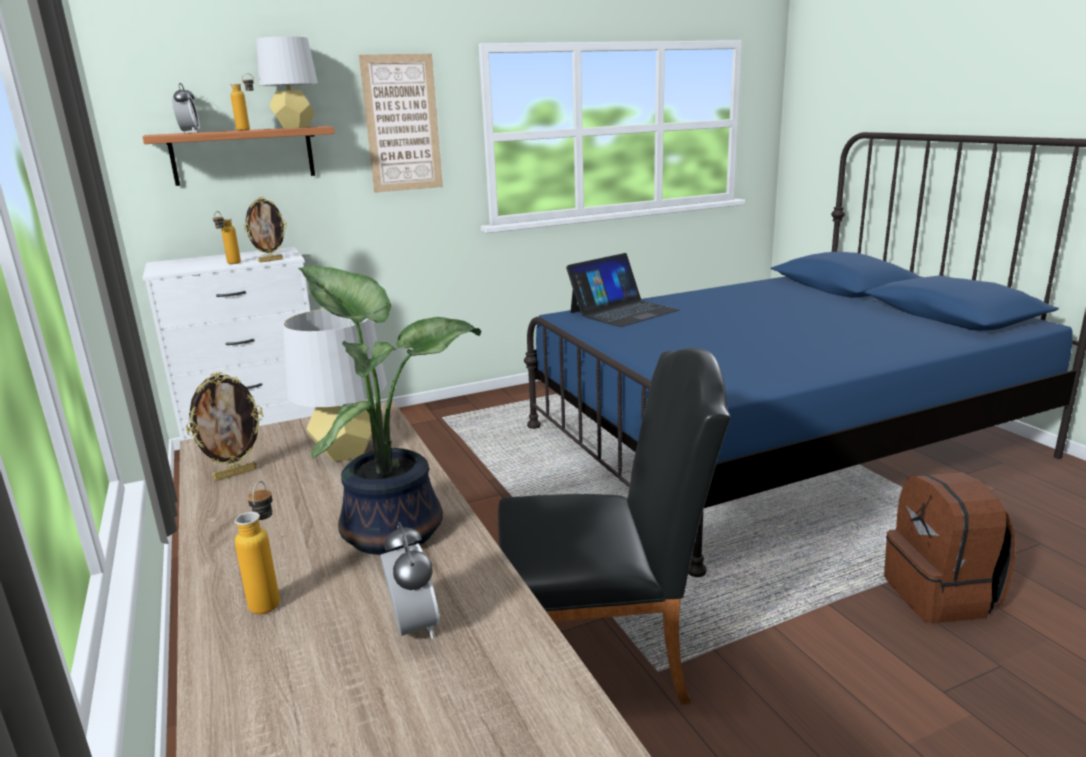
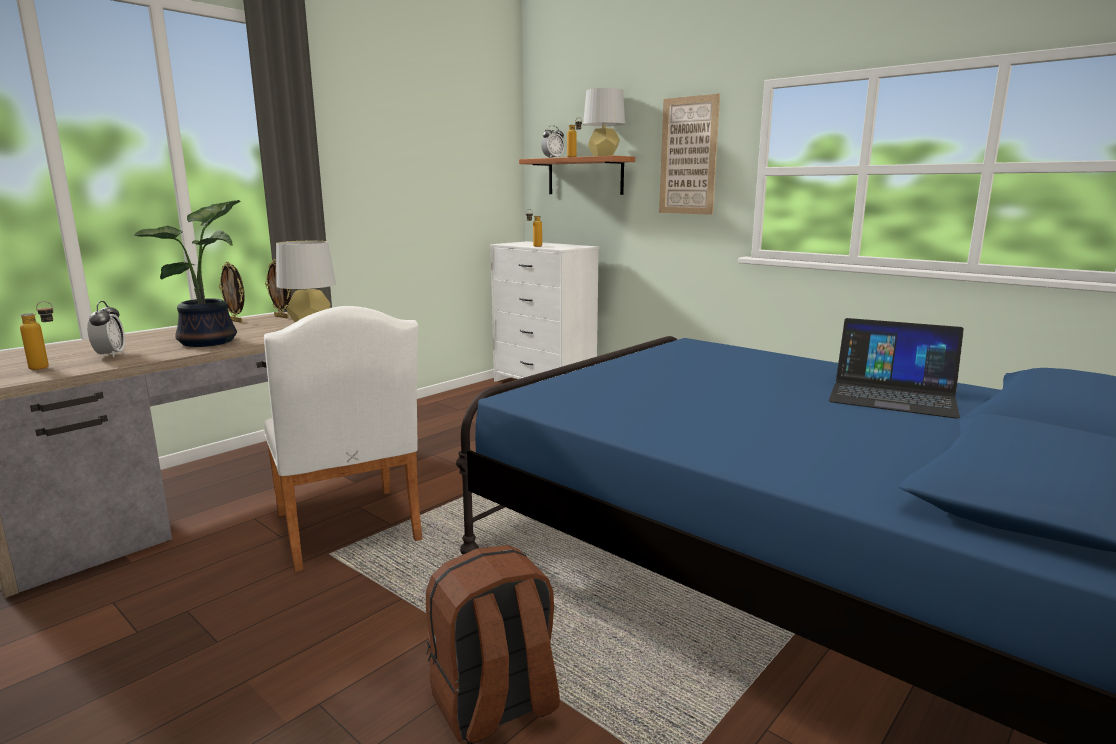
camera: 65 degrees right, 5 degrees down
bottle [235,481,280,614] -> bottle moved to [20,301,54,370]
picture frame [244,197,287,262] -> picture frame moved to [219,262,245,323]
alarm clock [380,522,440,639] -> alarm clock turned 60 degrees counterclockwise [87,301,125,357]
black chair [498,348,730,704] -> white chair [264,306,422,572]
laptop [566,253,679,327] -> laptop moved to [828,318,964,418]

